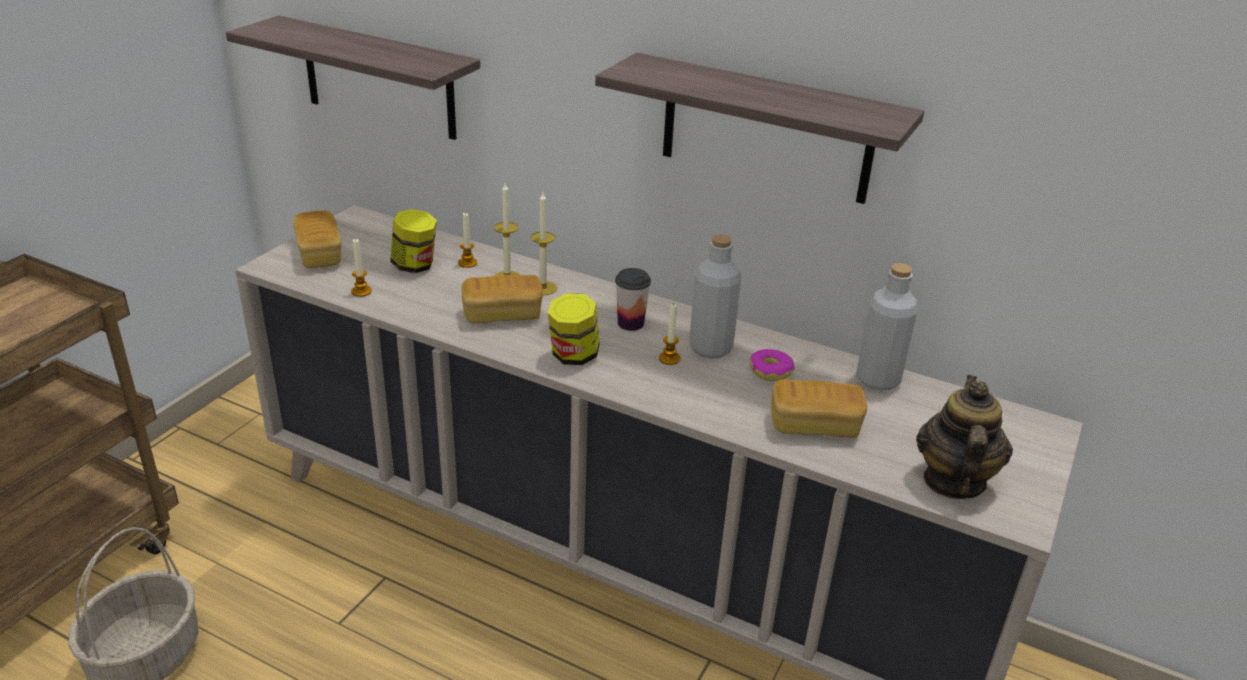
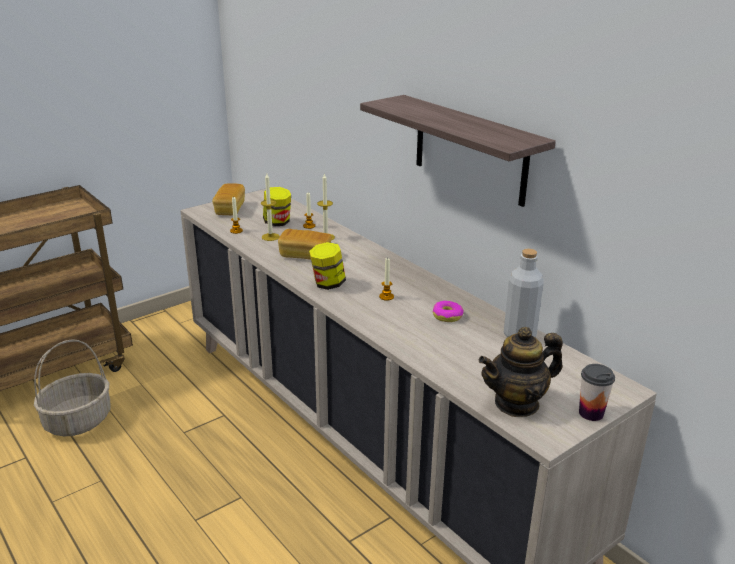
camera: 25 degrees right, 5 degrees down
shelf [226,15,480,140] -> none
candle [531,193,557,296] -> candle moved to [261,174,280,241]
cup [615,268,651,331] -> cup moved to [579,364,615,421]
grey bottle [689,234,741,359] -> none
bread [771,379,867,438] -> none
teapot [916,375,1013,499] -> teapot turned 150 degrees counterclockwise [479,327,563,417]

